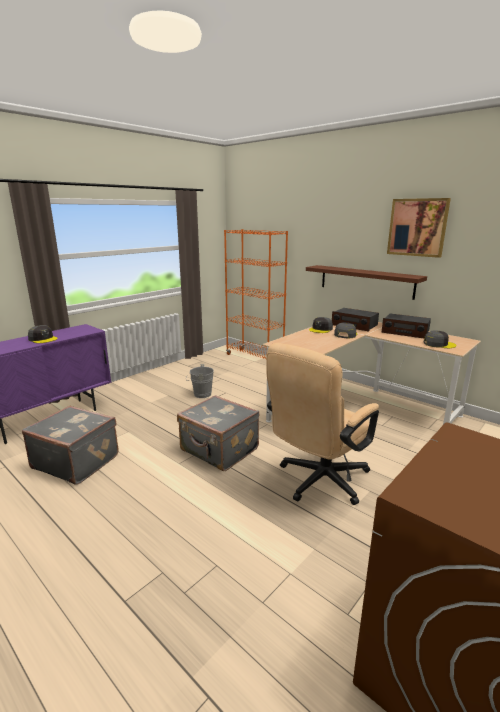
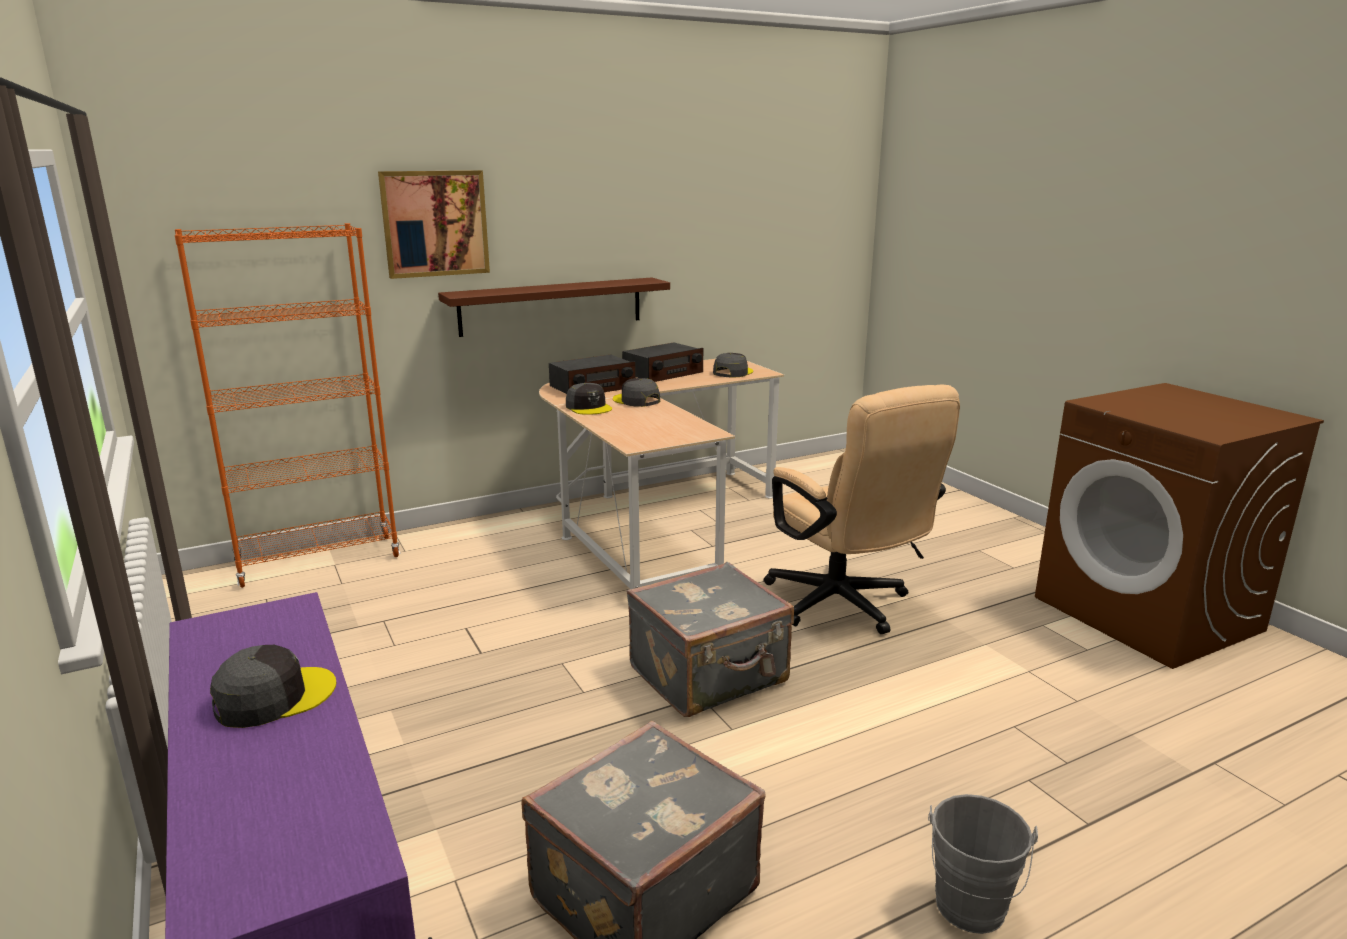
camera: 70 degrees left, 0 degrees up
grey bucket [187,364,214,398] -> grey bucket moved to [928,794,1038,934]
picture [387,198,451,258] -> picture moved to [378,170,490,279]

